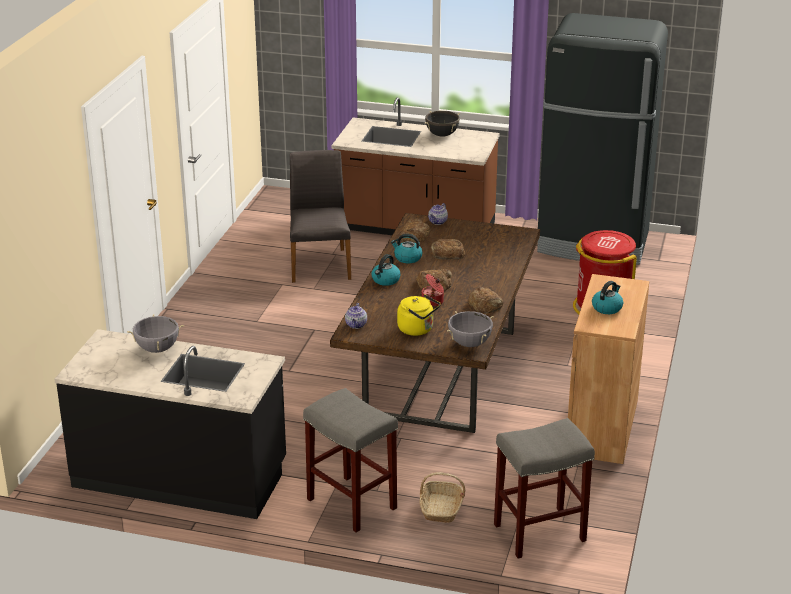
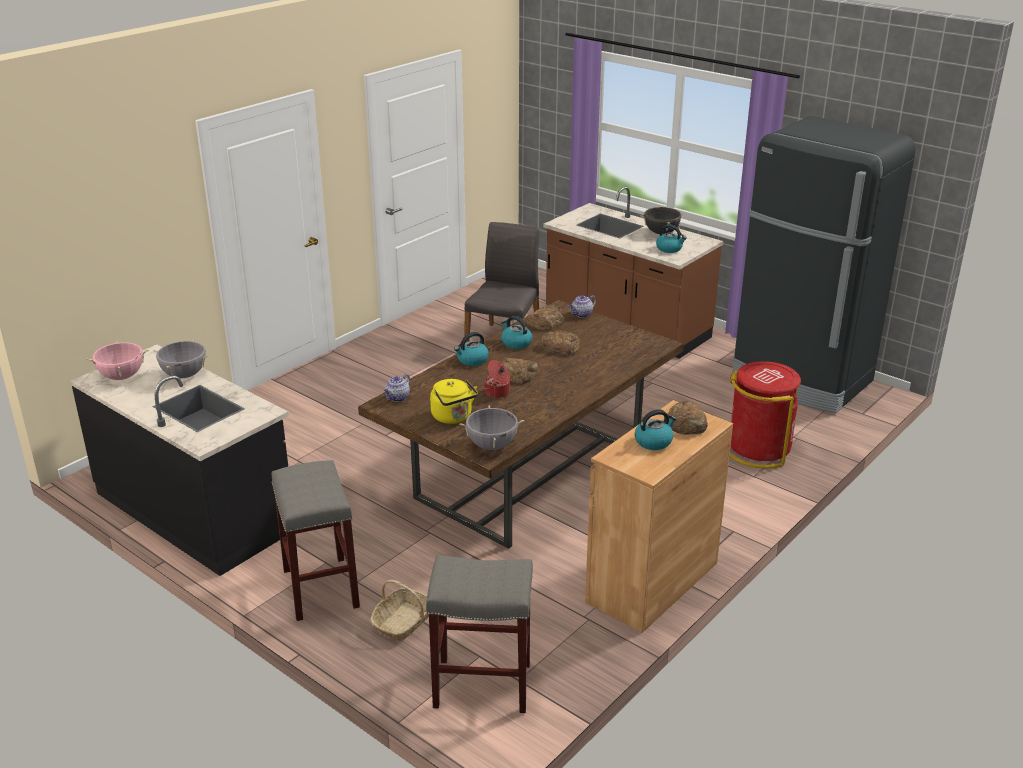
camera: 25 degrees right, 0 degrees up
bread [468,287,503,314] -> bread moved to [668,400,708,435]
none -> pink cooking pot [86,341,149,380]
none -> kettle [656,225,687,253]

